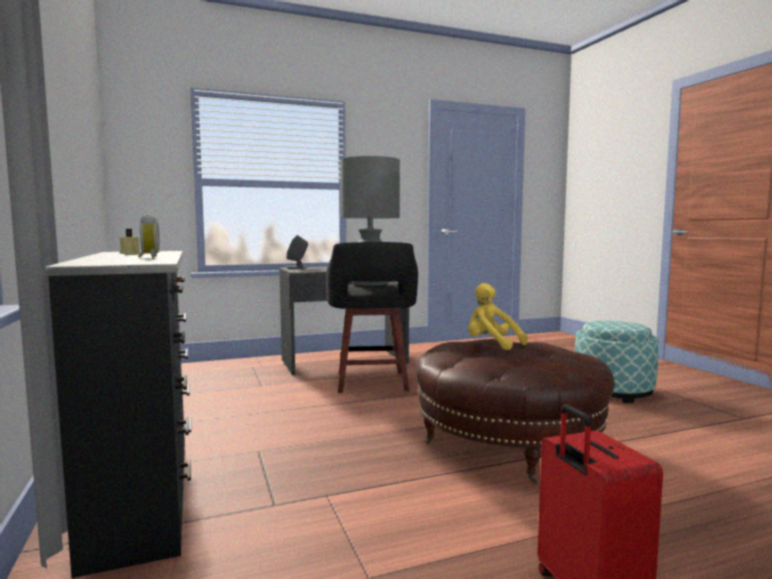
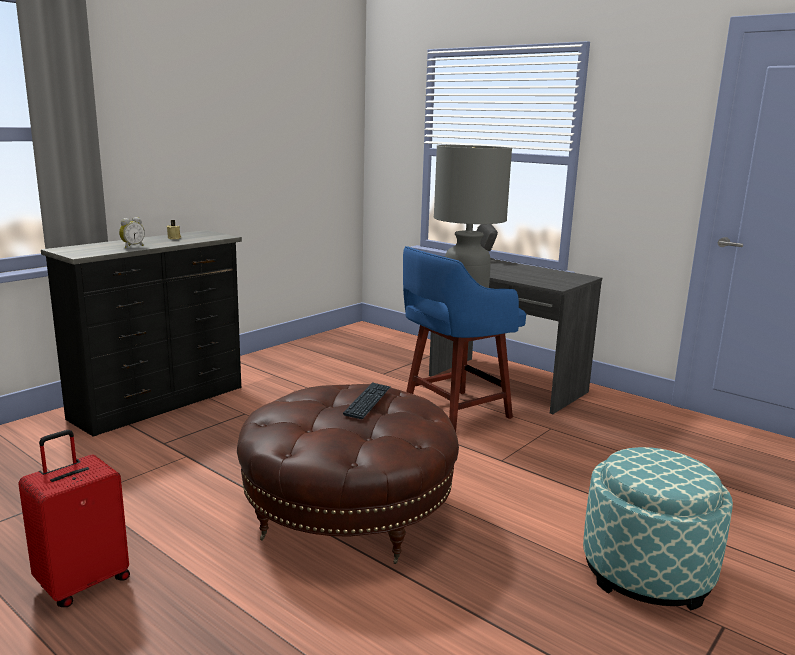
camera: 60 degrees right, 10 degrees up
black stool [326,242,418,393] -> blue stool [403,246,526,432]
yellow plush toy [468,283,528,350] -> keyboard [343,382,391,419]

